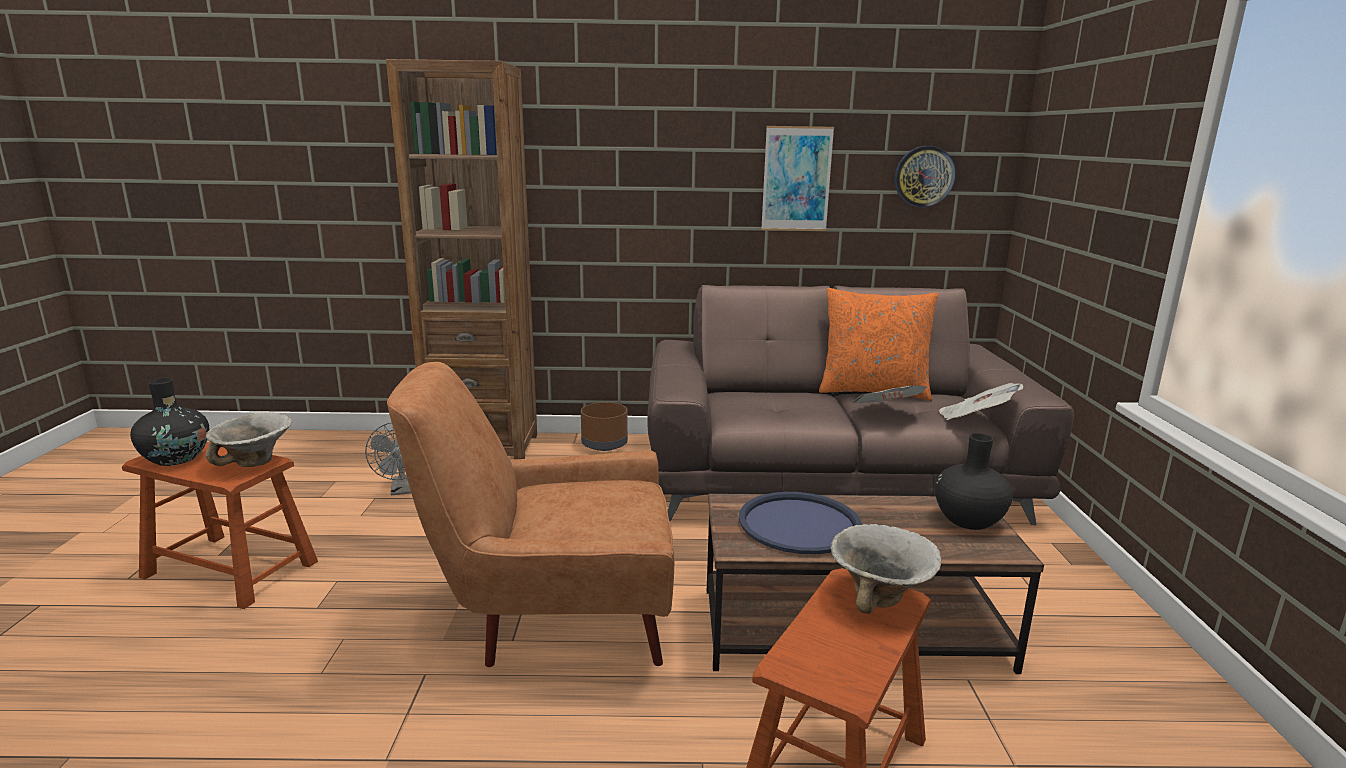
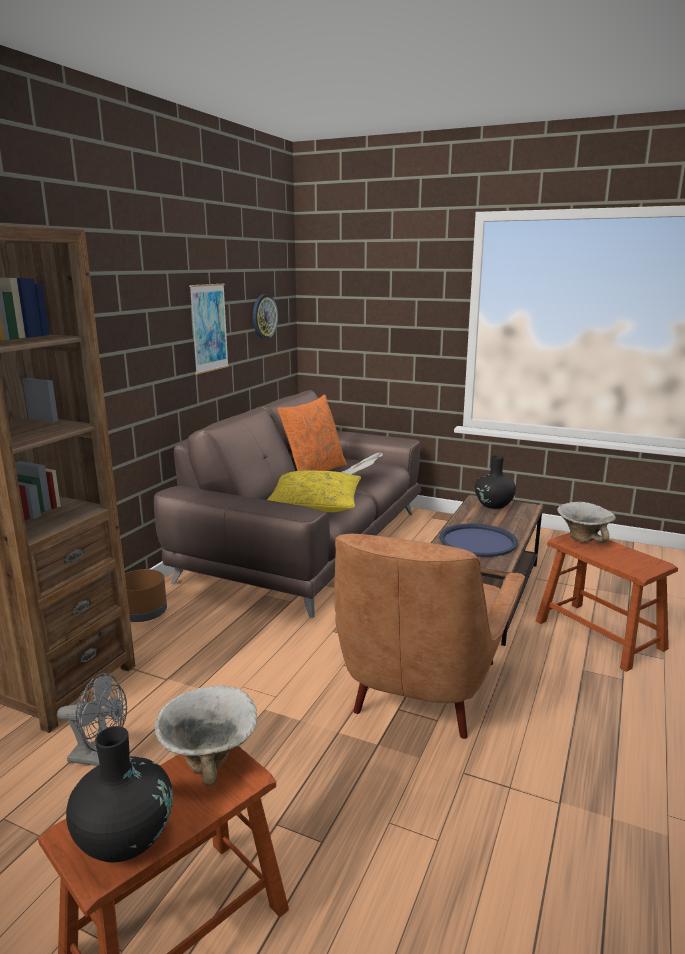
camera: 65 degrees left, 0 degrees up
newspaper [939,383,1023,420] -> none
none -> yellow pillow [267,471,361,512]

